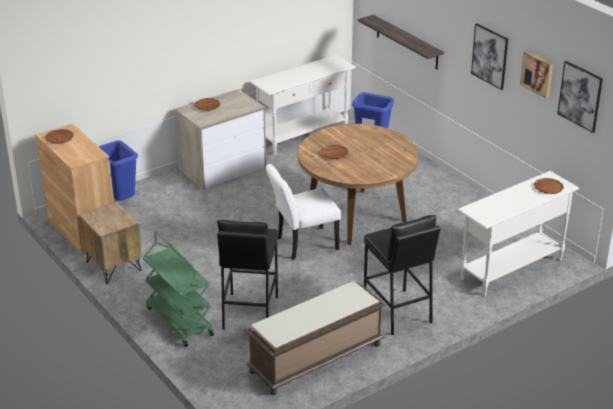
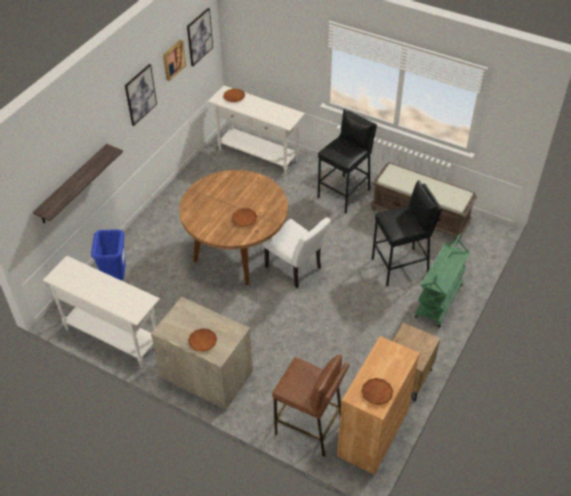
camera: 115 degrees left, 15 degrees up
blue trash can [98,140,138,201] -> brown stool [272,355,350,456]

